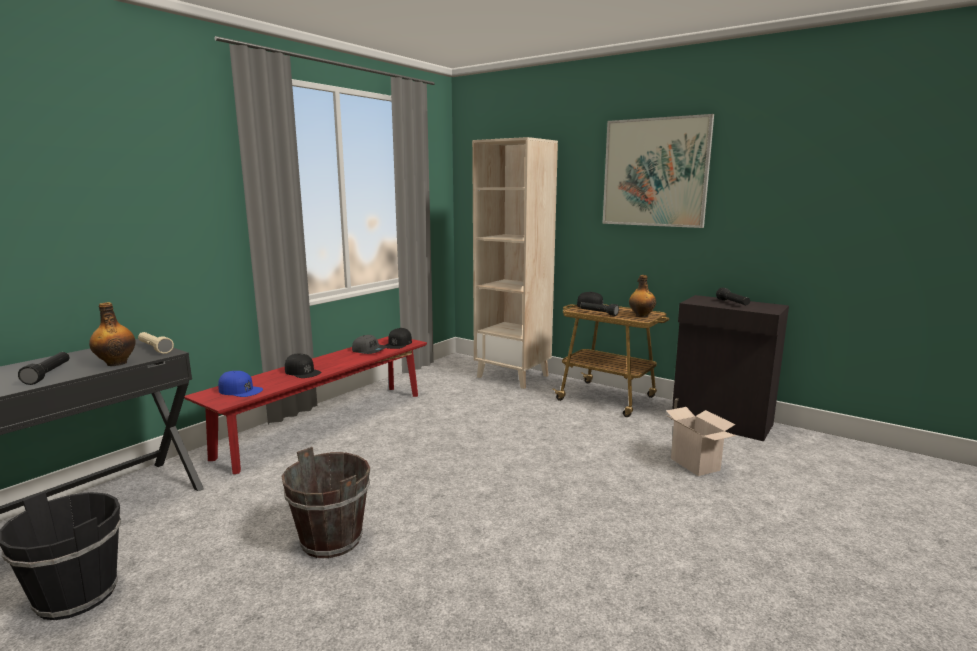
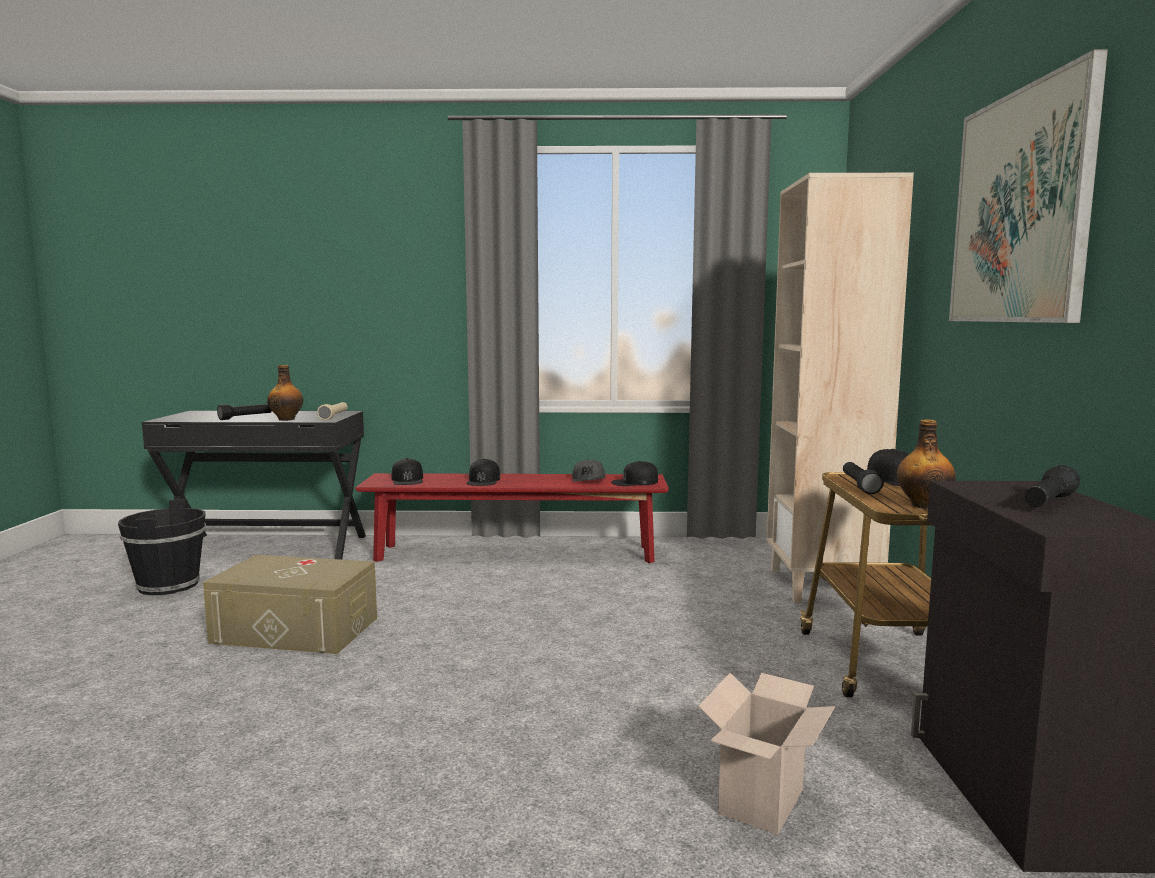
camera: 55 degrees right, 5 degrees down
blue cap [218,371,263,397] -> black cap [391,458,423,485]
brown bucket [282,447,370,558] -> beige storage box [203,555,377,654]

